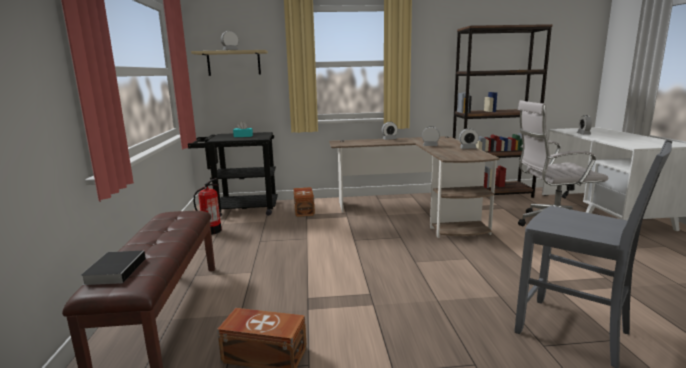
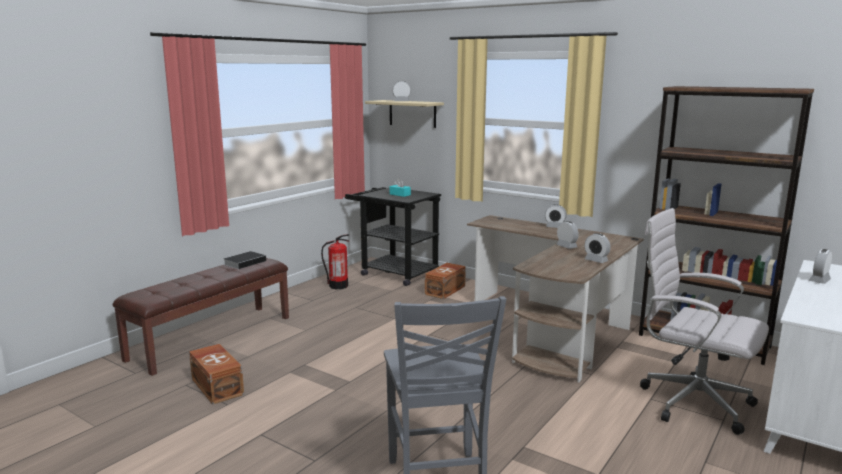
camera: 40 degrees right, 0 degrees up
book [81,251,146,285] -> book moved to [224,251,267,269]

